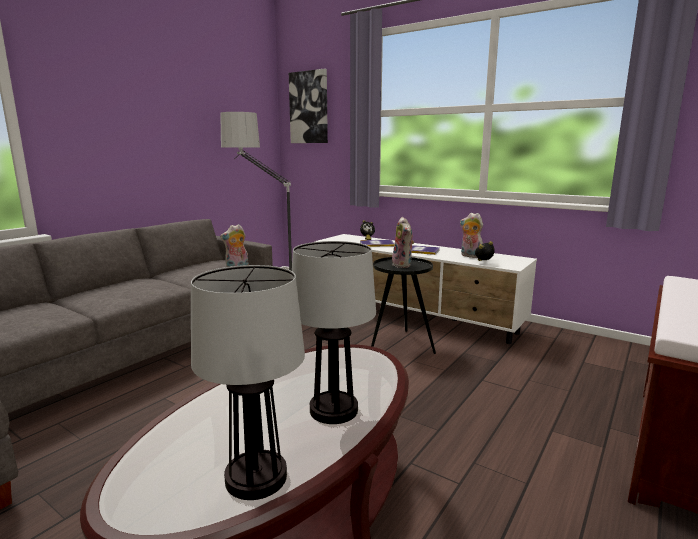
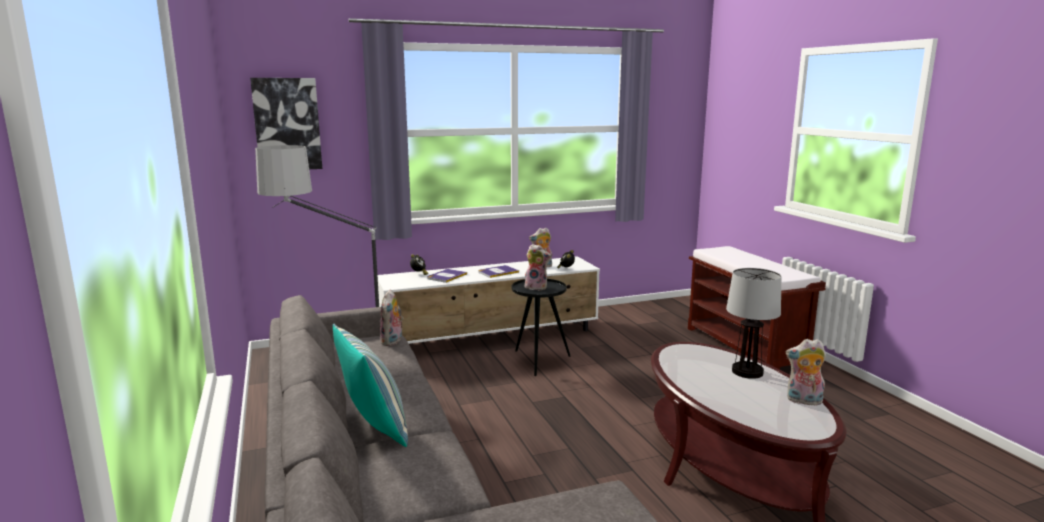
camera: 55 degrees left, 0 degrees up
table lamp [191,265,305,500] -> plush toy [786,339,826,405]
none -> pillow [333,323,408,447]

